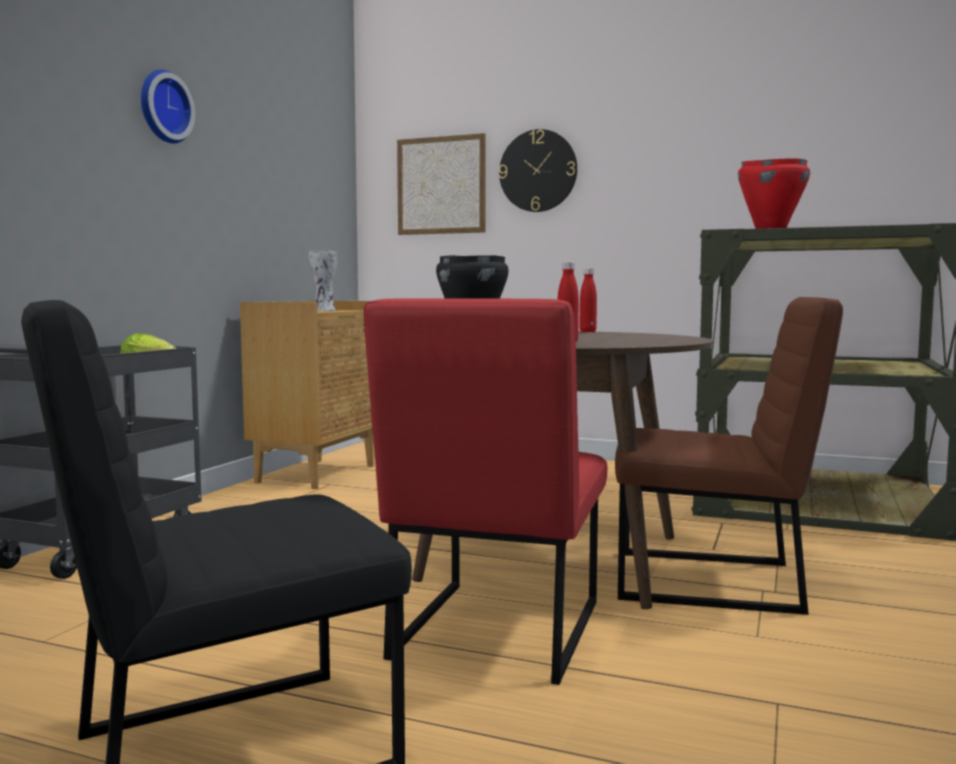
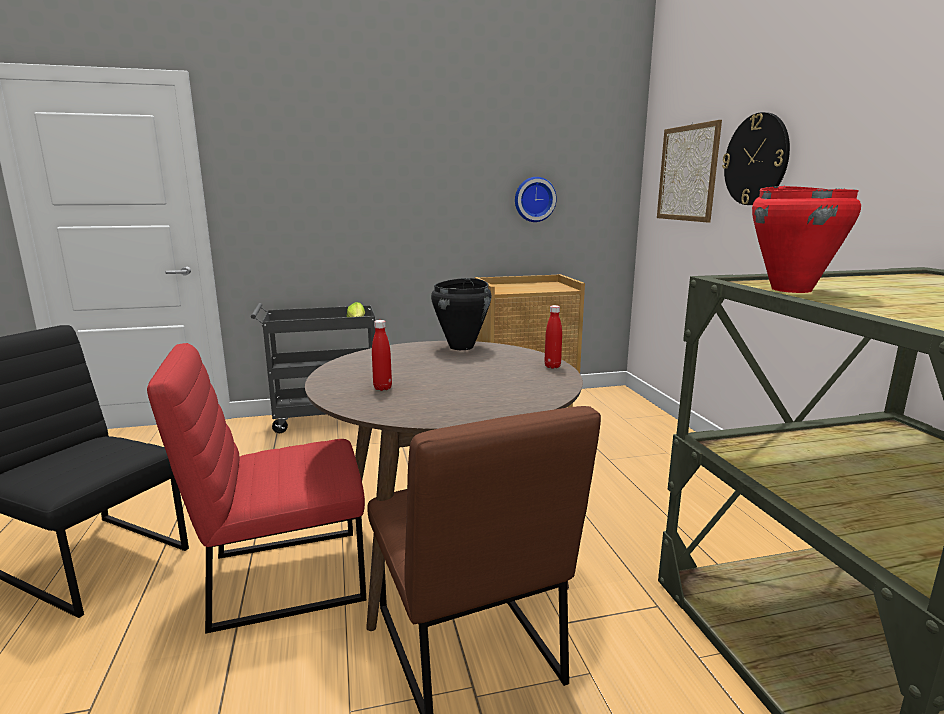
camera: 55 degrees right, 10 degrees up
wall clock [141,69,195,144] -> wall clock moved to [515,177,557,222]
vase [309,251,338,311] -> none

